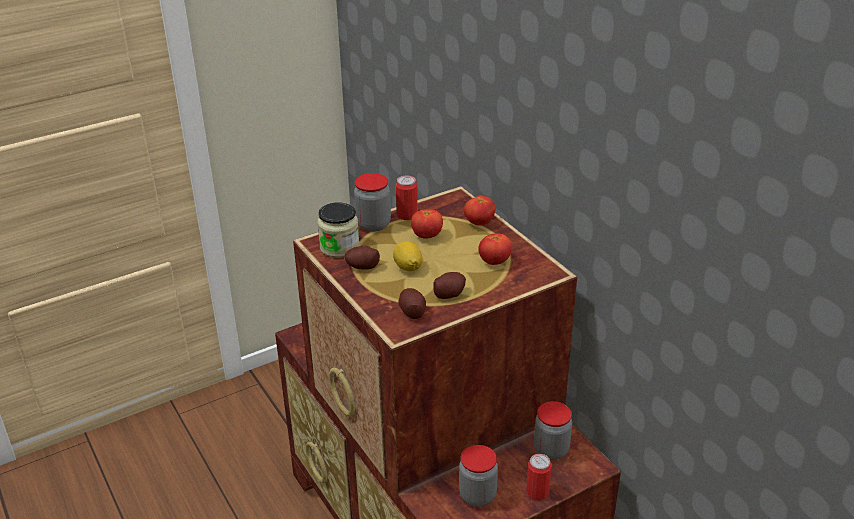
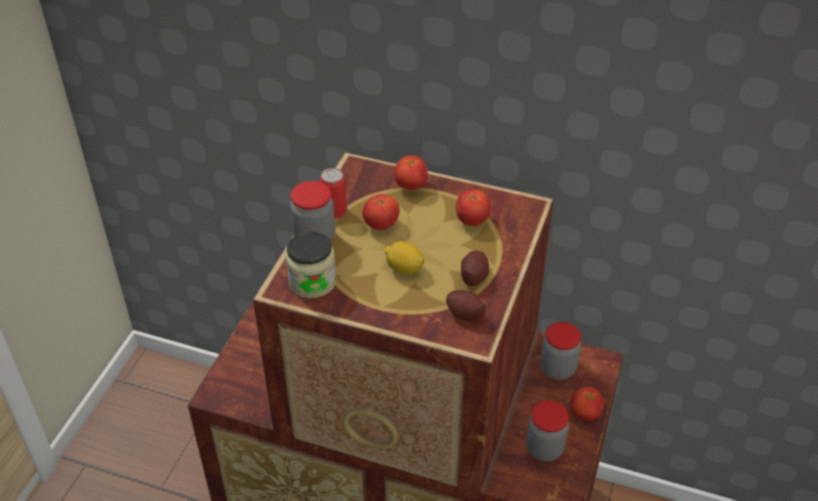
camera: 40 degrees left, 10 degrees up
potato [344,245,380,269] -> none
can [527,454,551,500] -> tomato [571,387,603,421]

